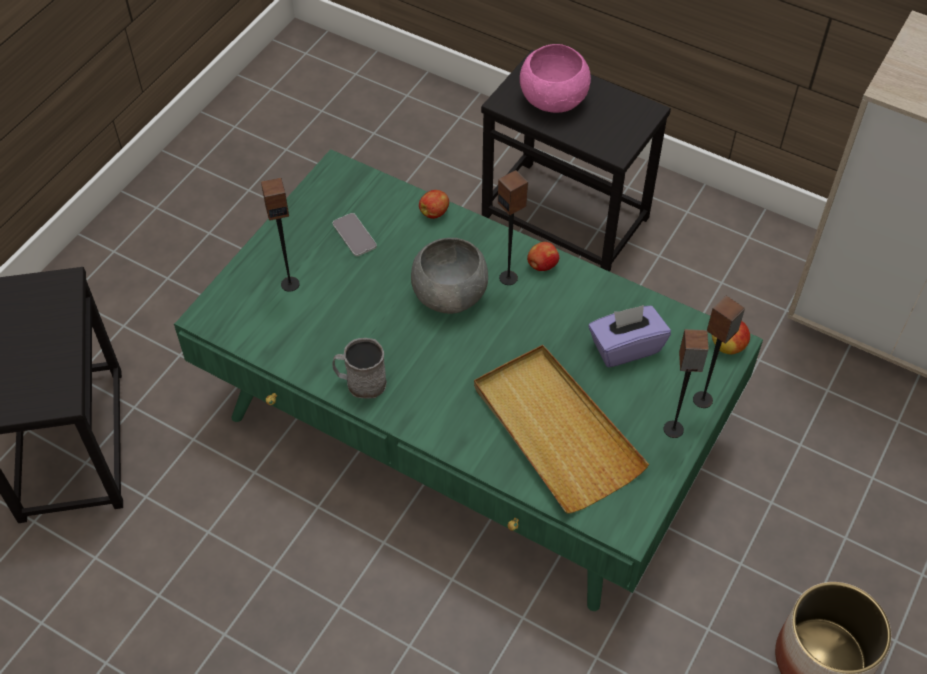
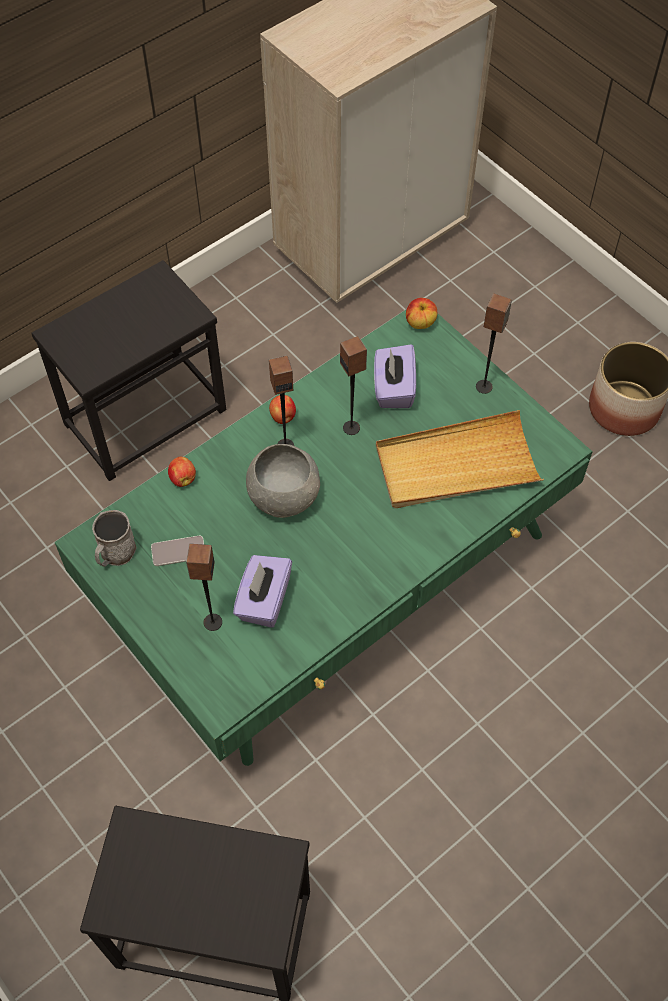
camera: 70 degrees left, 5 degrees up
grey mug [333,338,387,398] -> grey mug moved to [92,510,137,567]
pink bowl [520,44,591,113] -> none
speaker [693,296,745,408] -> speaker moved to [340,336,367,435]
none -> purple tissue box [233,555,292,628]

